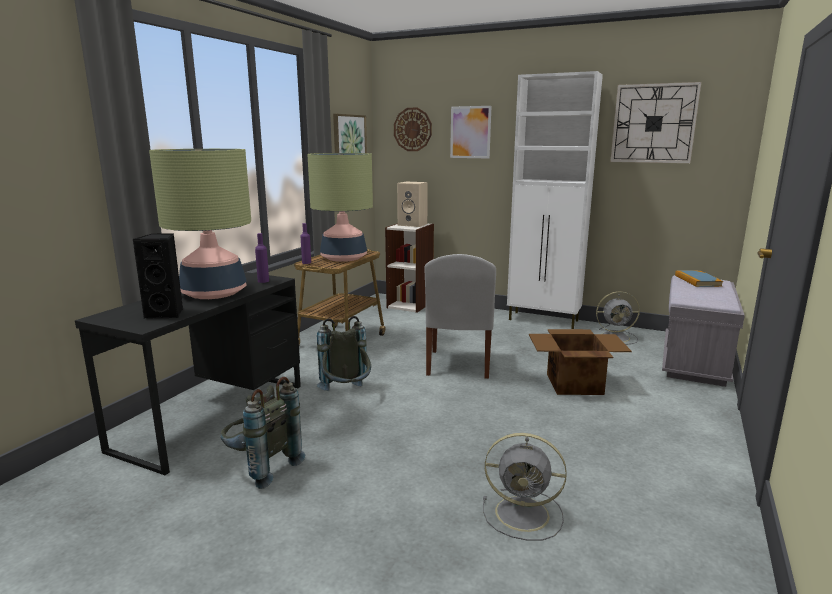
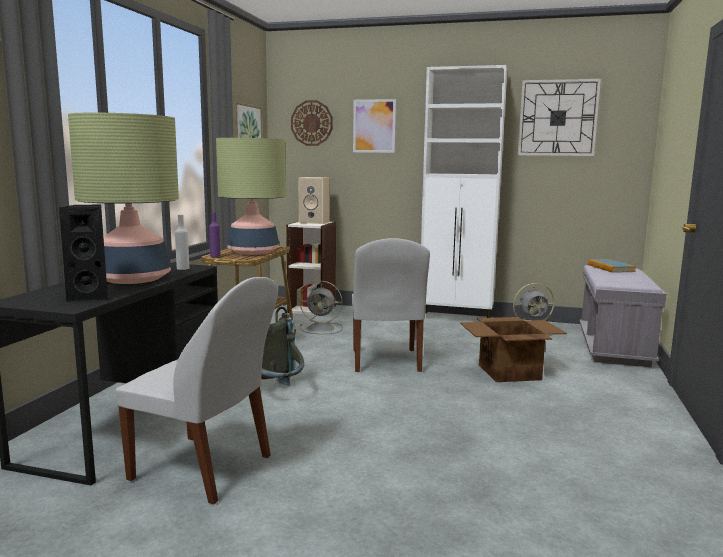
camera: 10 degrees left, 5 degrees down
grey backpack [220,377,305,489] -> white chair [116,277,278,504]
purple bottle [255,233,269,283] -> white bottle [175,215,189,270]
grey fan [483,433,567,541] -> grey fan moved to [300,281,343,334]

